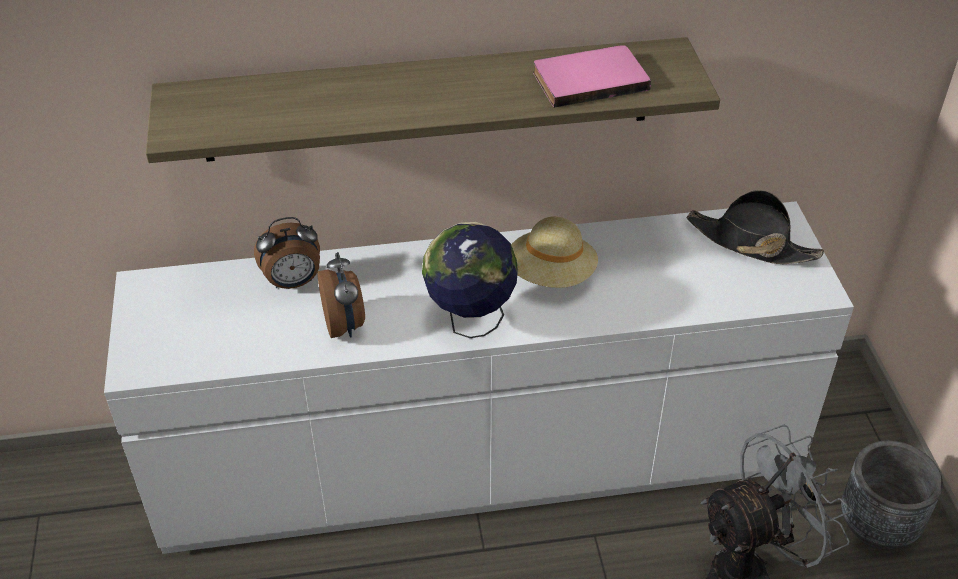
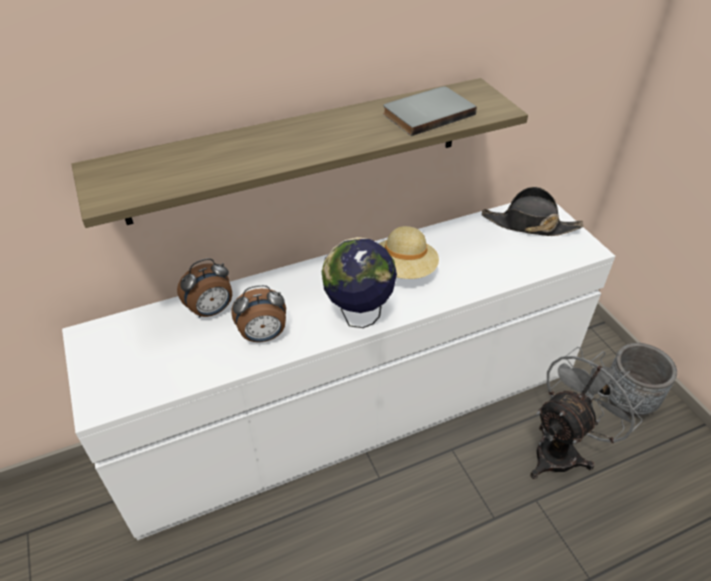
camera: 15 degrees left, 0 degrees up
alarm clock [317,252,365,338] -> alarm clock turned 105 degrees clockwise [231,285,286,342]
pink book [533,45,651,108] -> grey book [383,86,477,136]

